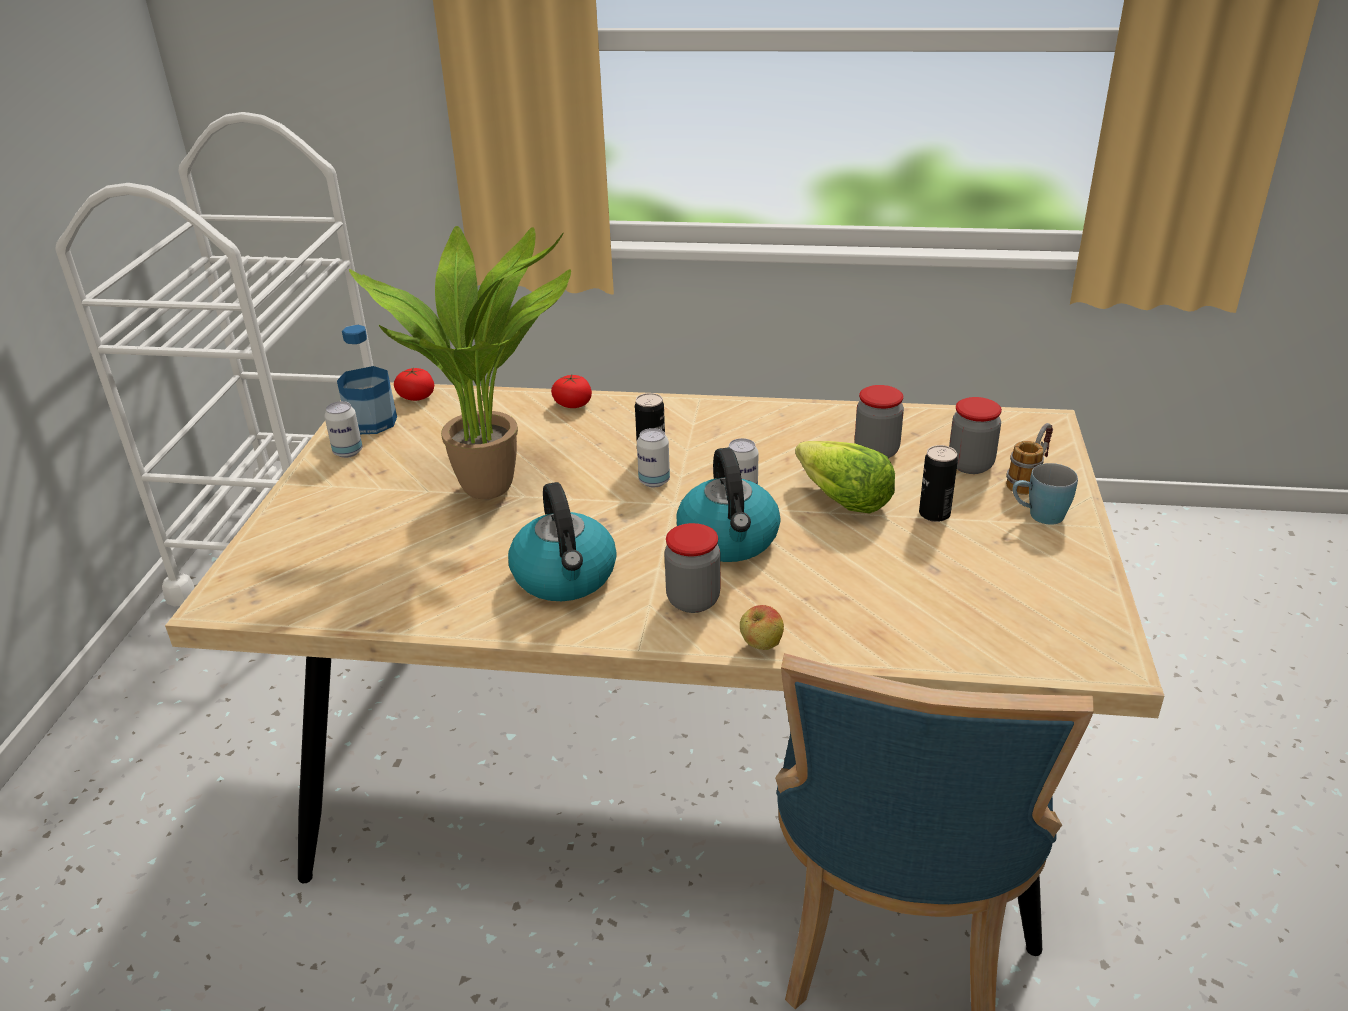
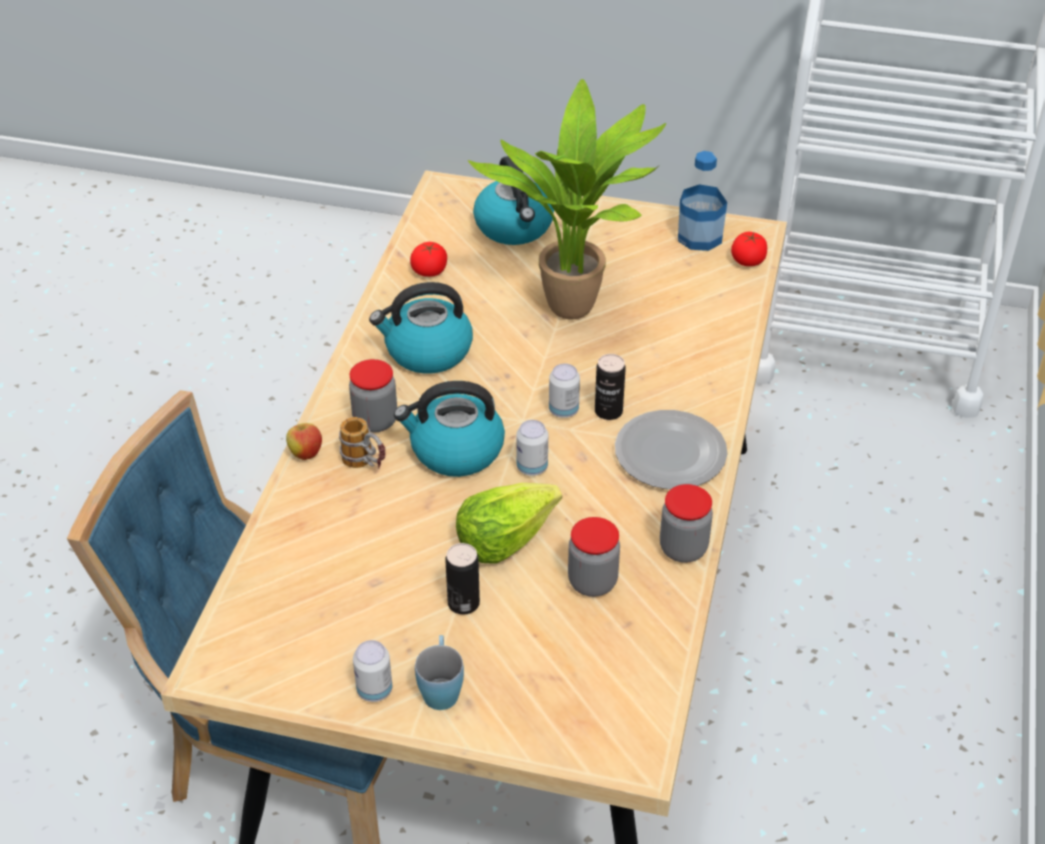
camera: 95 degrees right, 10 degrees up
can [324,401,363,458] -> can moved to [353,640,392,702]
tomato [551,375,592,408] -> tomato moved to [410,242,447,277]
jar [949,397,1002,474] -> jar moved to [660,484,713,563]
mug [1006,423,1053,495] -> mug moved to [339,417,386,469]
none -> kettle [473,156,554,245]
none -> plate [615,410,728,489]

